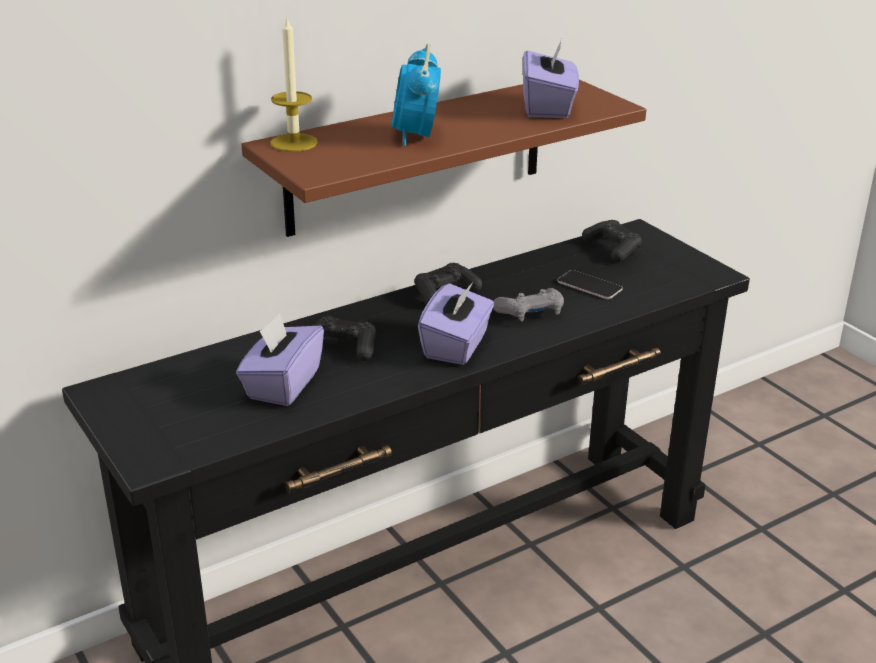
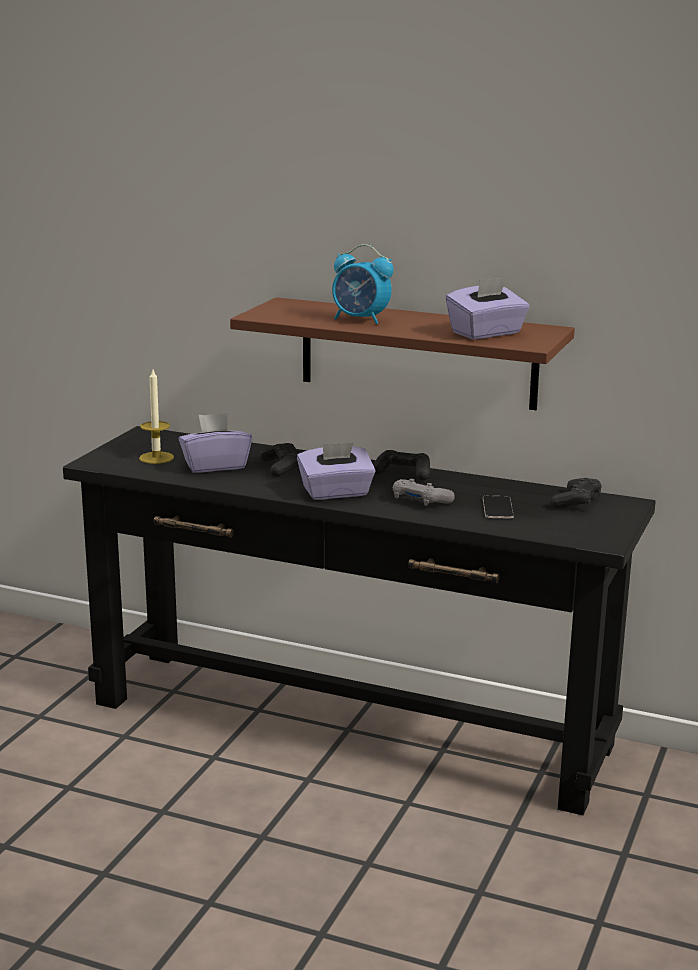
camera: 55 degrees right, 10 degrees down
candle [270,18,318,152] -> candle moved to [139,370,174,464]
alarm clock [392,44,441,146] -> alarm clock turned 120 degrees counterclockwise [332,244,393,324]

